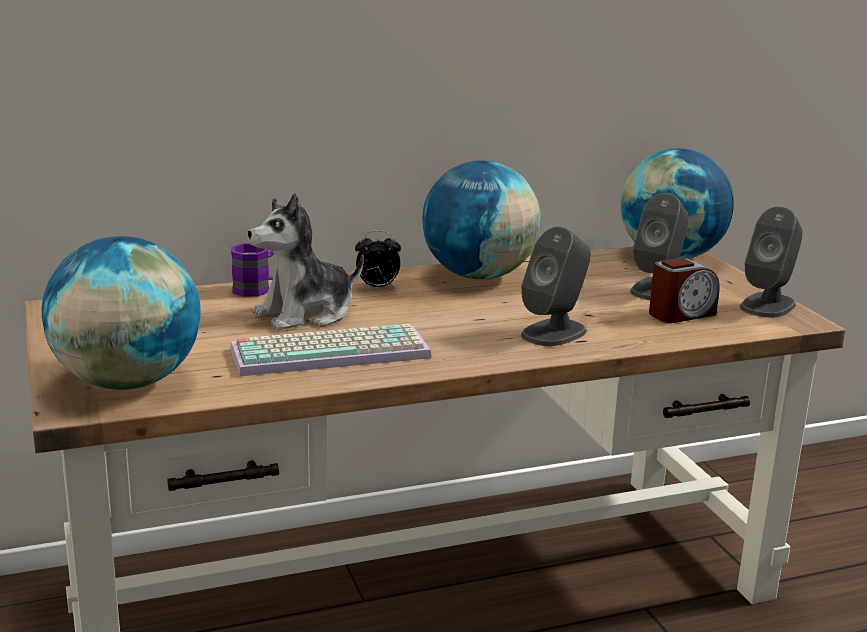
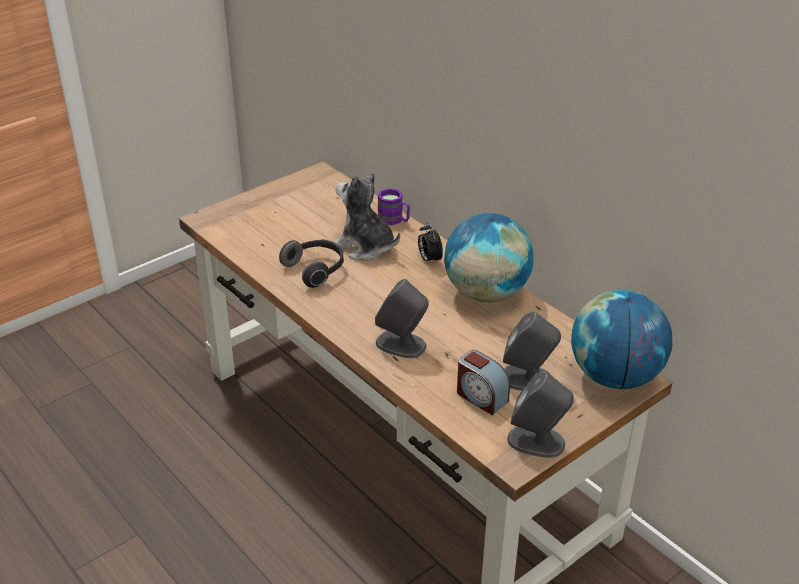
camera: 70 degrees right, 15 degrees up
globe [42,236,201,390] -> none
keyboard [231,324,432,376] -> headphones [279,239,344,288]

